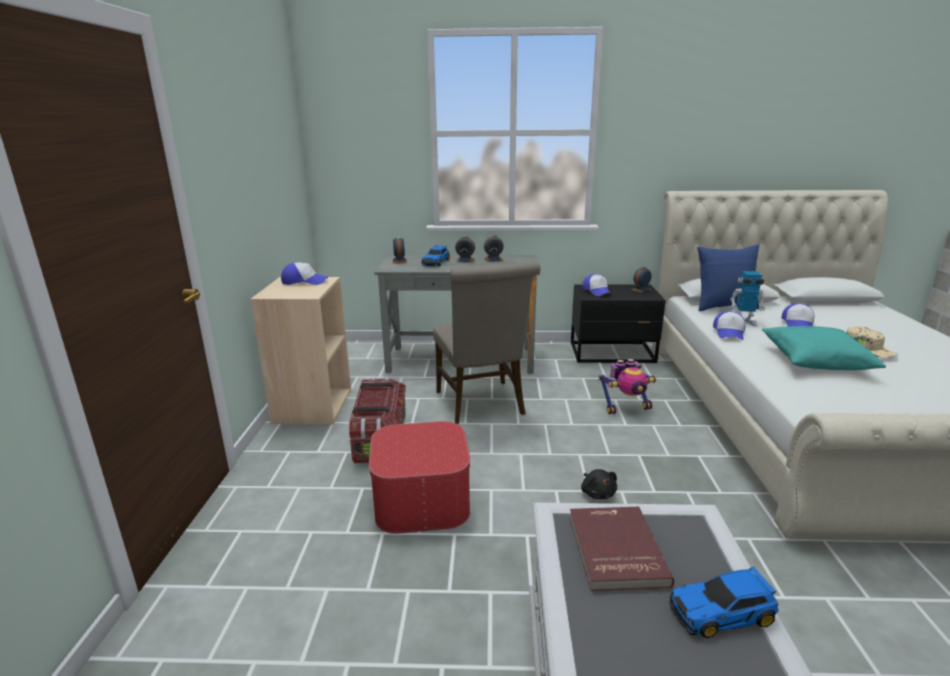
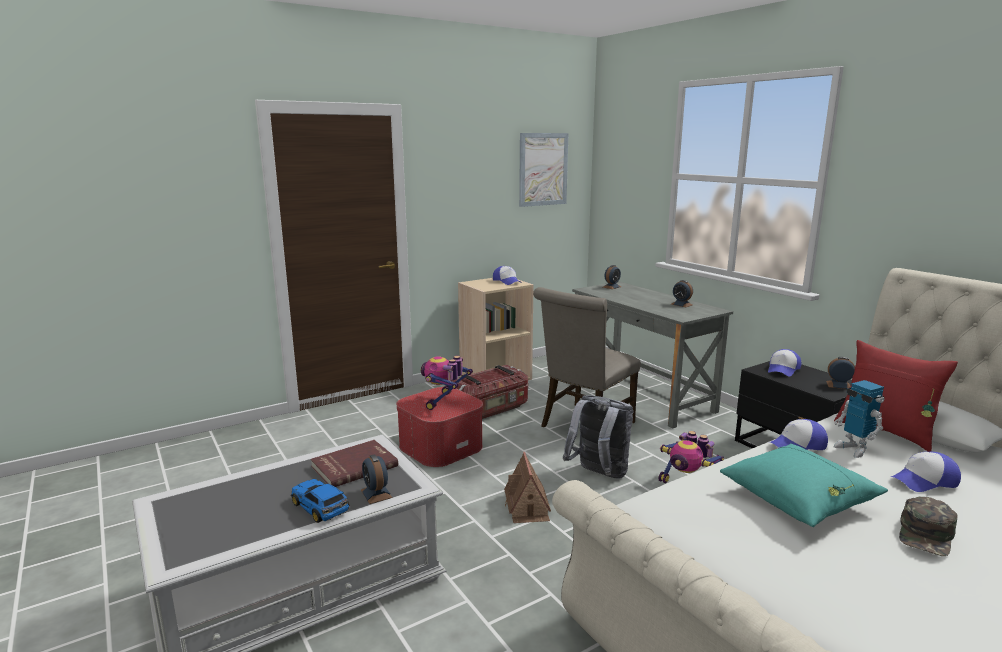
camera: 55 degrees right, 5 degrees down
toy car [421,245,450,266] -> none
alarm clock [455,236,475,263] -> alarm clock moved to [361,455,392,504]
black plush toy [581,469,617,499] -> toy house [504,452,551,523]
blue pillow [697,245,759,311] -> red pillow [834,340,958,452]
beige cap [846,326,898,358] -> green cap [899,497,958,556]
none -> toy robot [421,356,473,410]
none -> picture [519,133,568,207]
none -> grey backpack [563,395,634,479]

